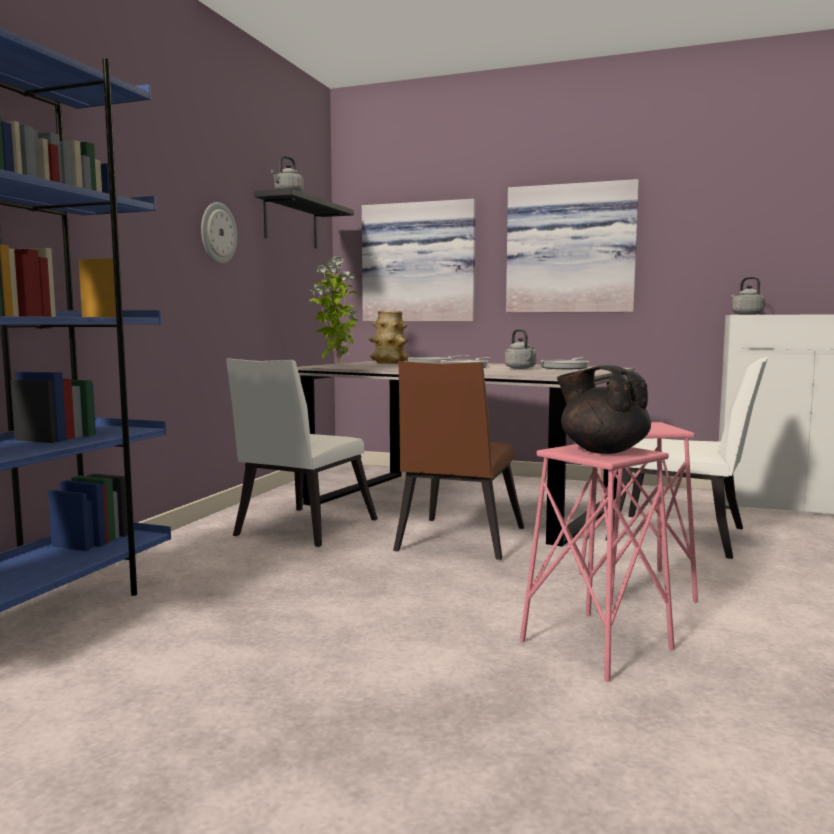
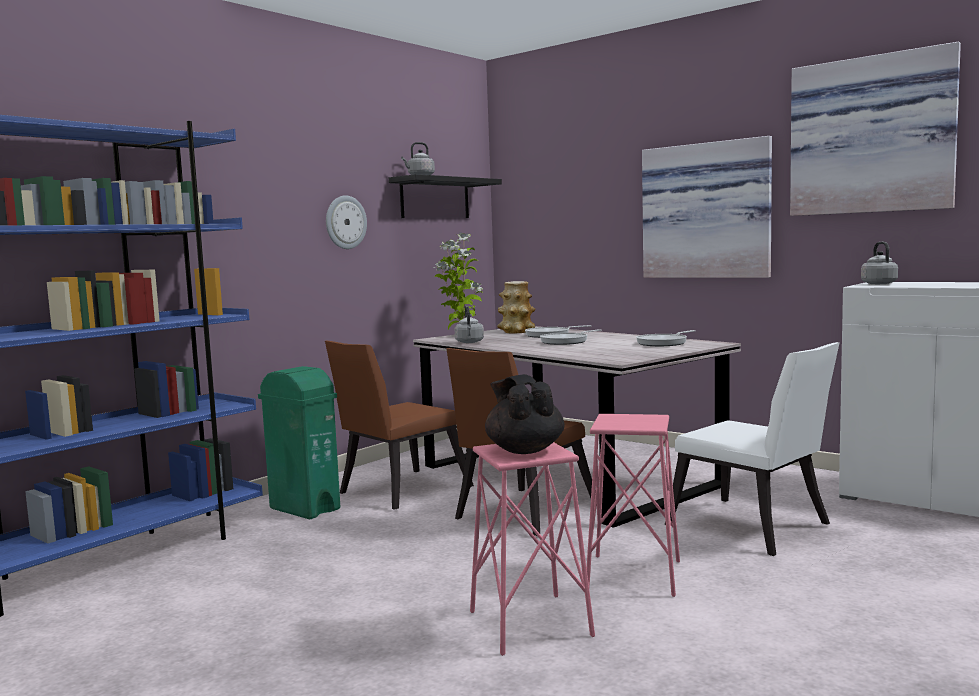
camera: 20 degrees right, 0 degrees up
white chair [226,358,378,547] -> brown chair [325,341,474,510]
picture [362,199,476,322] -> picture moved to [790,42,961,216]
grey kettle [504,329,536,369] -> grey kettle moved to [455,306,484,343]
none -> green trash can [258,366,340,519]

